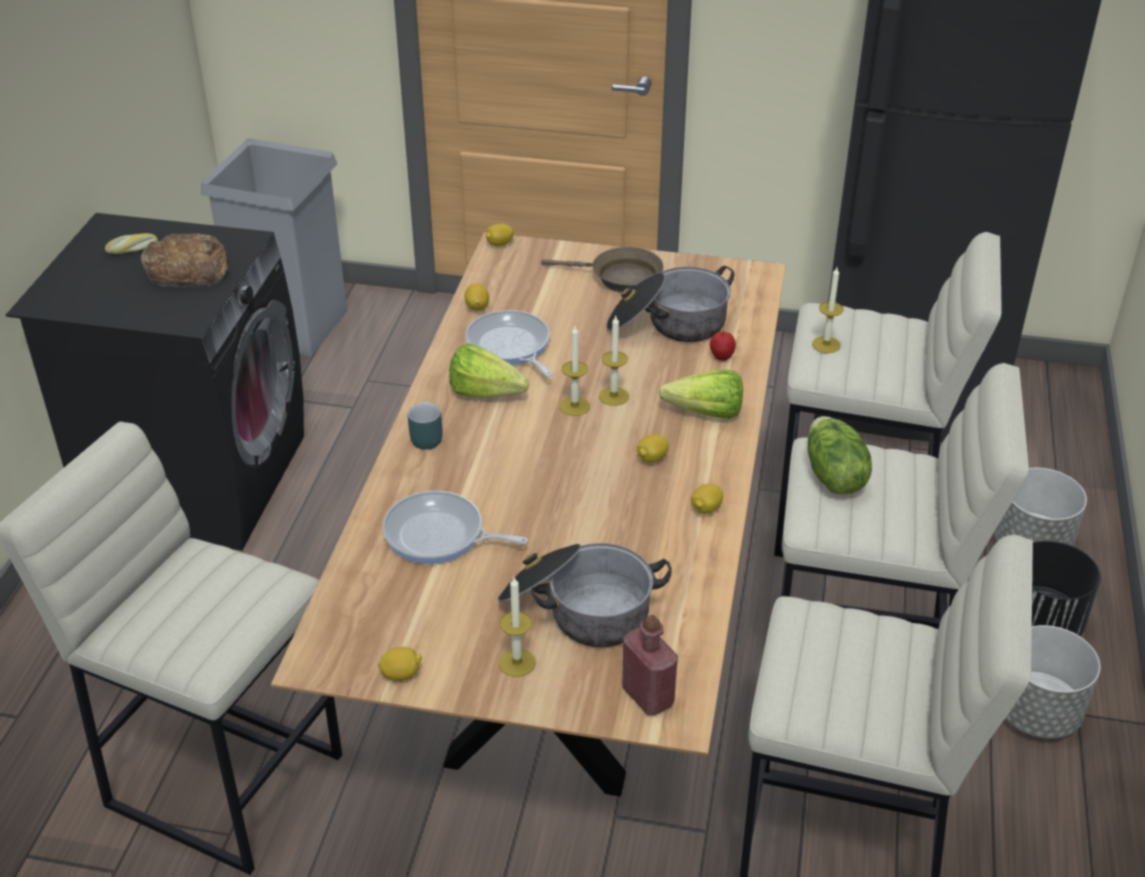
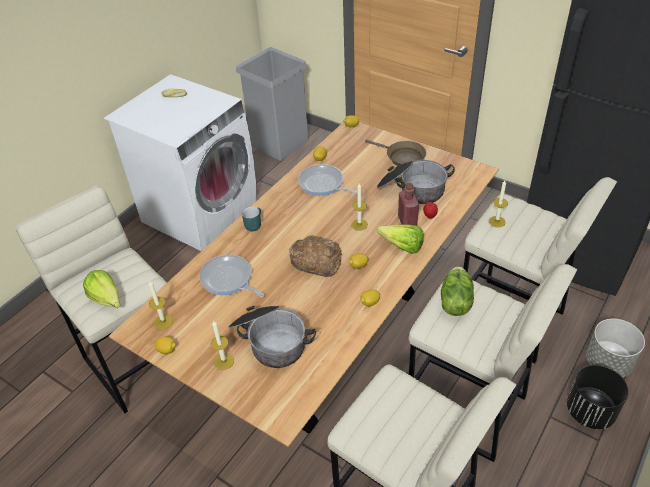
camera: 25 degrees right, 5 degrees up
black washing machine [6,213,304,551] -> white washing machine [104,74,257,251]
bread [140,233,228,287] -> bread moved to [289,235,342,277]
lettuce [449,344,529,397] -> lettuce moved to [83,270,120,308]
frying pan [465,310,553,377] -> frying pan turned 45 degrees counterclockwise [298,164,357,196]
candle [560,326,590,416] -> candle moved to [149,280,173,329]
red bottle [622,615,678,715] -> red bottle moved to [398,183,419,226]
grey planter [1005,625,1101,739] -> none

